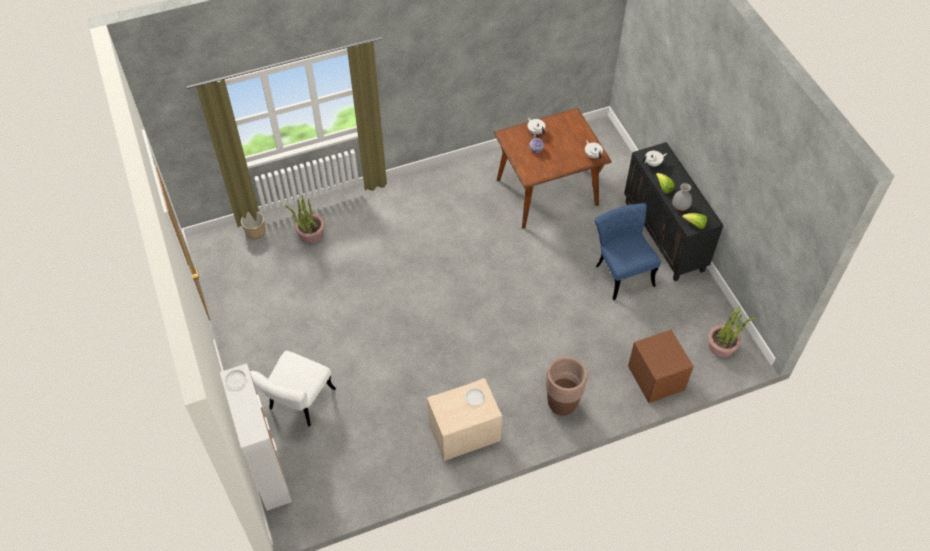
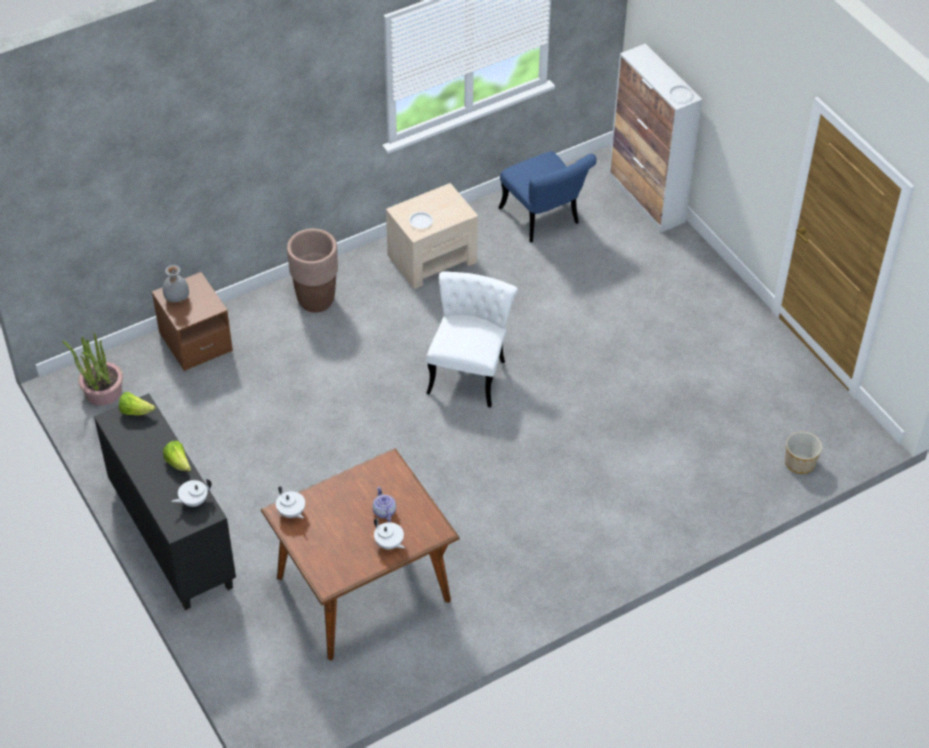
camera: 170 degrees right, 5 degrees down
white chair [250,351,336,427] -> white chair moved to [426,271,518,408]
potted plant [285,195,325,243] -> none
blue chair [594,203,661,300] -> blue chair moved to [498,151,597,242]
grey vase [672,183,692,211] -> grey vase moved to [163,265,189,302]

